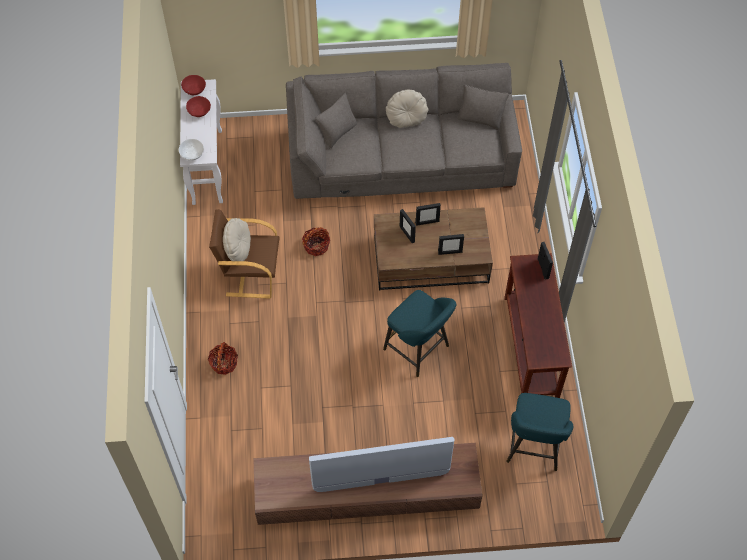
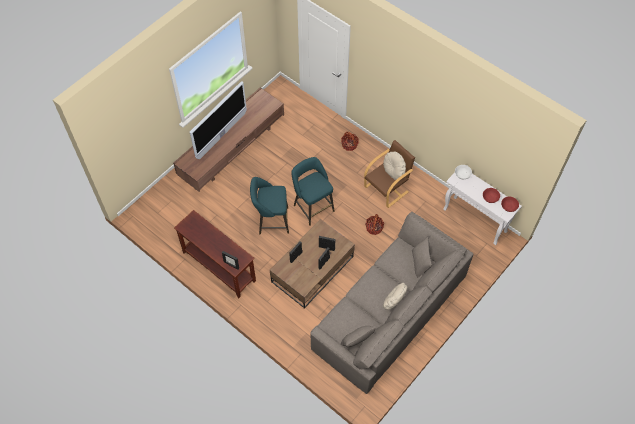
camera: 135 degrees right, 0 degrees up
turquoise stool [506,393,573,471] -> turquoise stool moved to [291,157,334,226]

